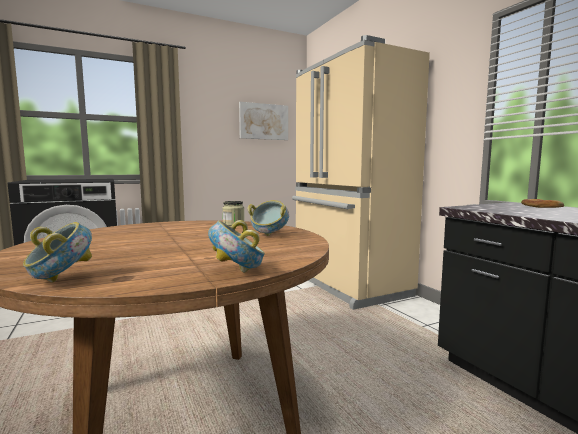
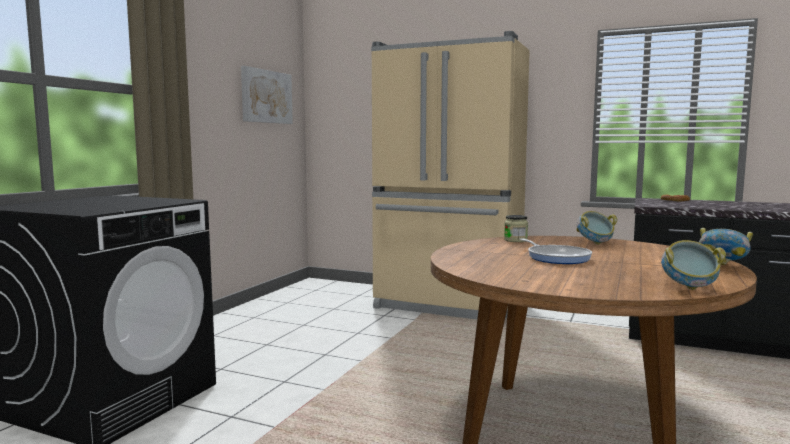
camera: 40 degrees left, 0 degrees up
none -> frying pan [519,238,592,264]

